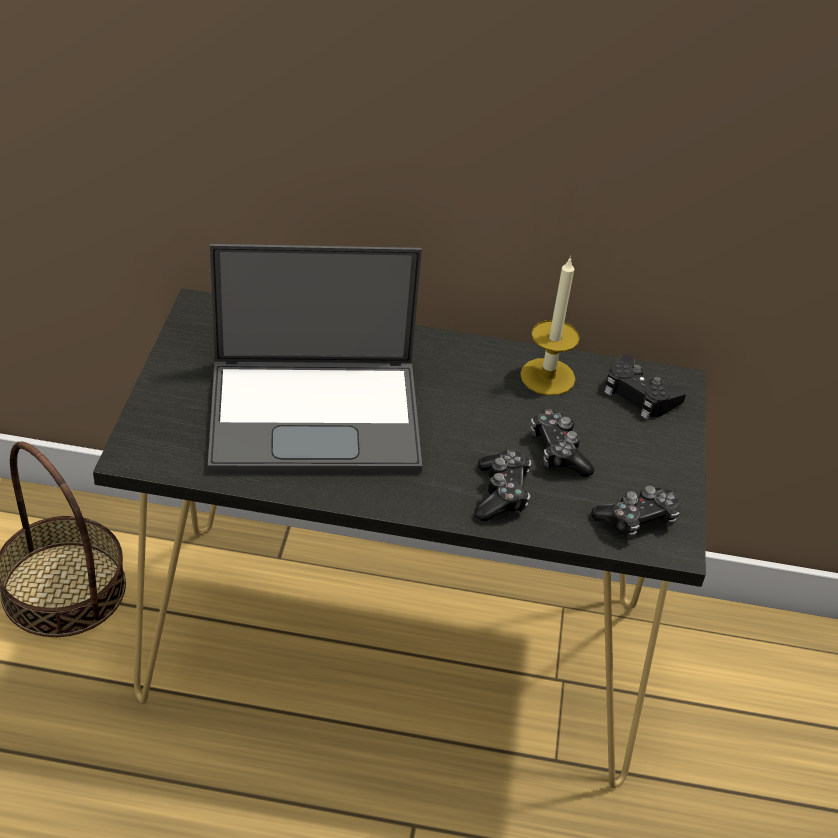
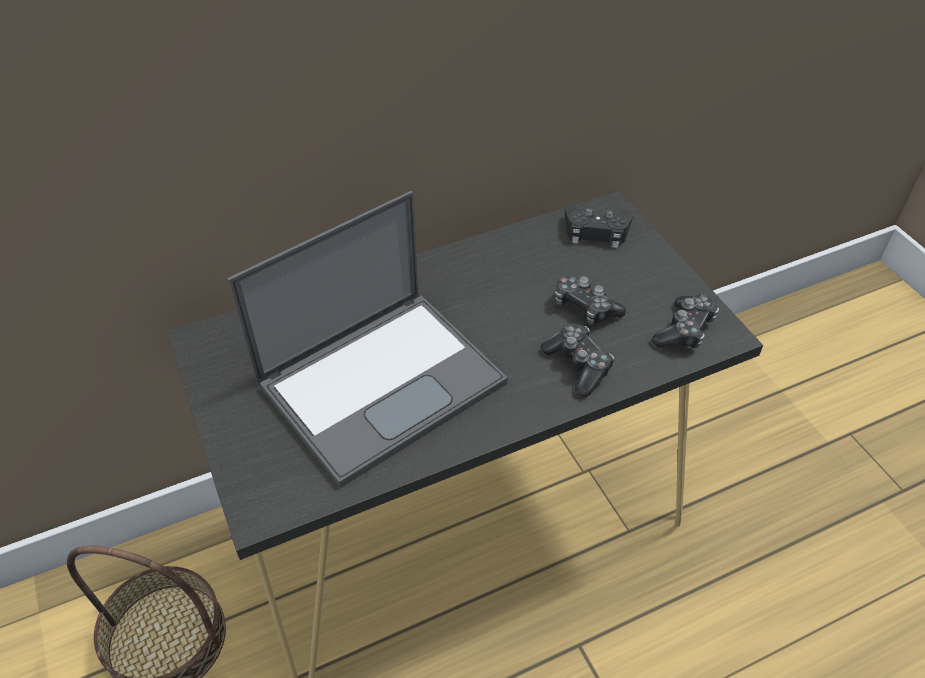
camera: 30 degrees left, 5 degrees up
candle [520,256,580,396] -> none

